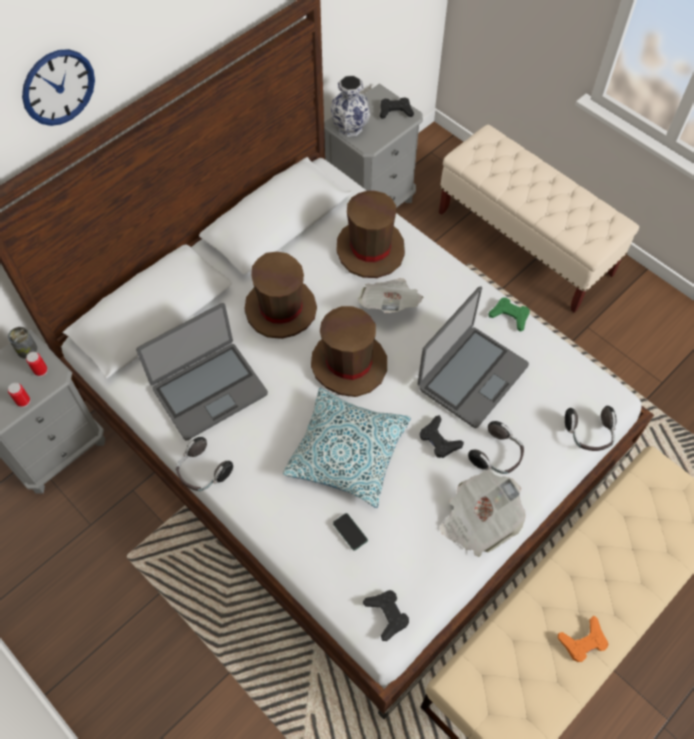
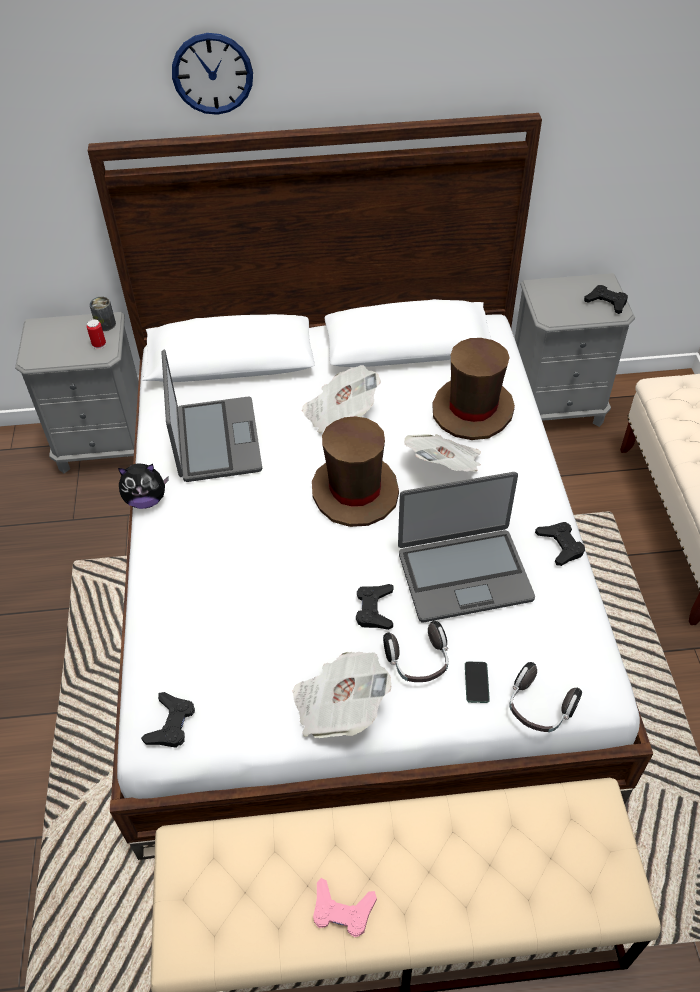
camera: 40 degrees right, 10 degrees down
can [8,383,30,407] -> none
laptop [136,303,268,441] -> laptop turned 105 degrees counterclockwise [162,349,262,482]
headphones [176,437,233,491] -> plush toy [118,464,169,509]
brown hat [244,252,317,339] -> newspaper [302,365,381,433]
pillow [283,388,410,508] -> none
vase [331,75,370,137] -> none
phone [333,513,368,550] -> phone moved to [465,662,490,703]
green game controller [489,298,530,332] -> black game controller [535,522,585,566]
orange game controller [558,616,608,662] -> pink game controller [313,878,377,937]

